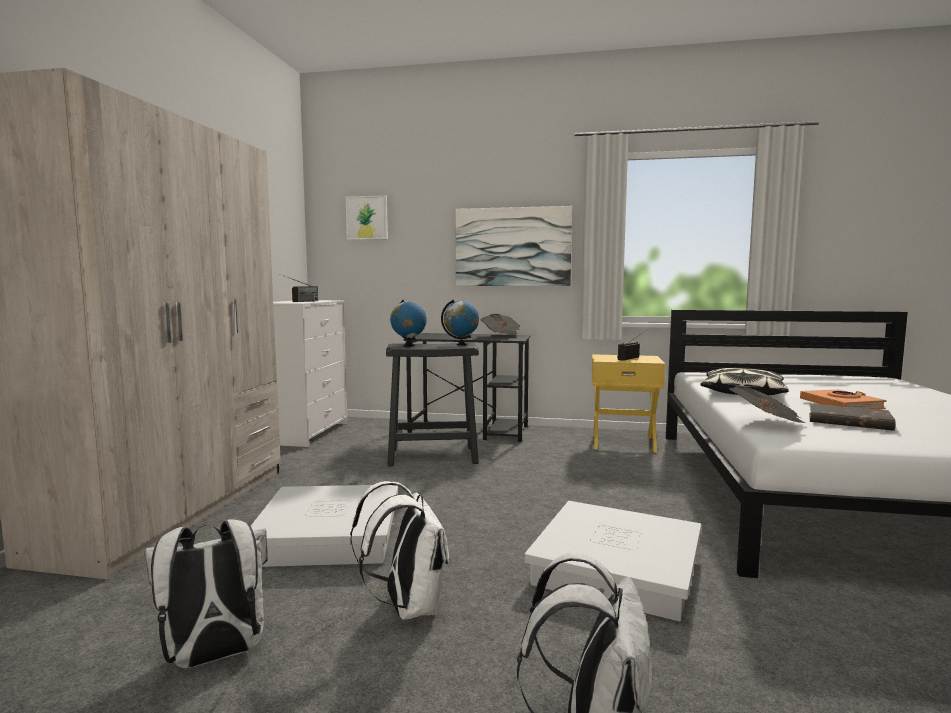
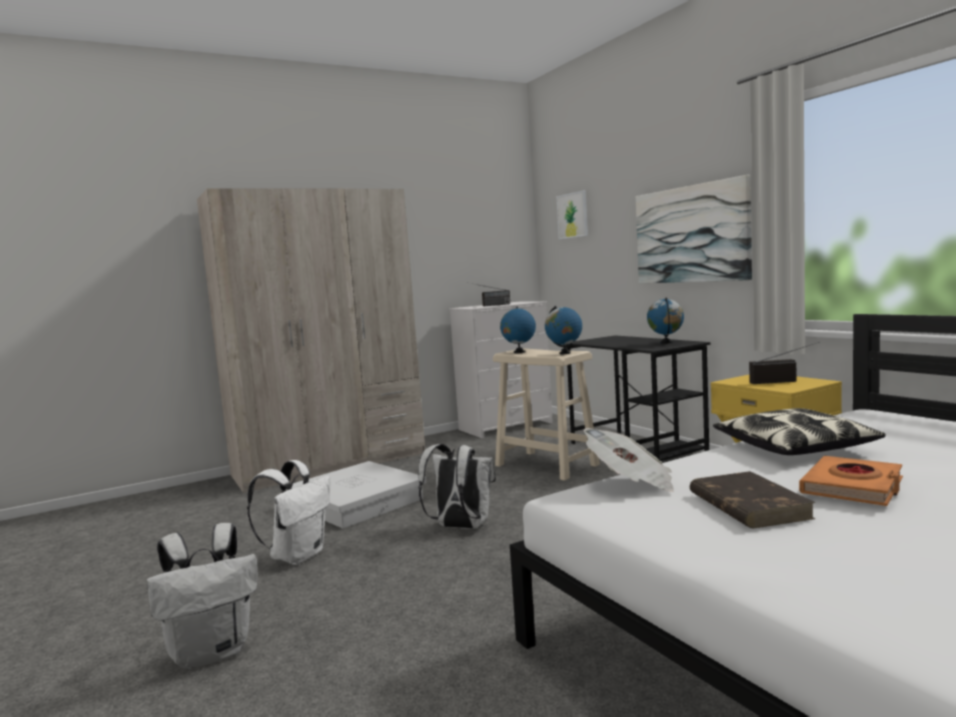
camera: 50 degrees right, 0 degrees up
white backpack [144,519,268,668] -> white backpack moved to [418,444,496,529]
black stool [386,343,479,467] -> beige stool [493,349,600,481]
newspaper [481,314,520,335] -> globe [647,298,684,344]
white storage box [524,501,701,622] -> none

